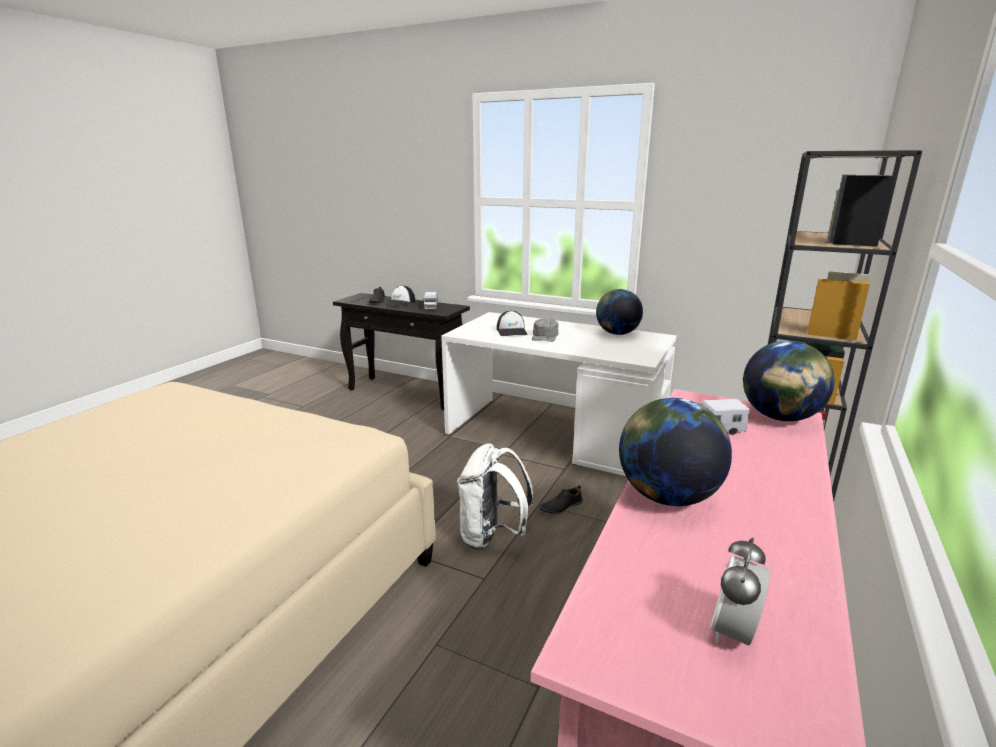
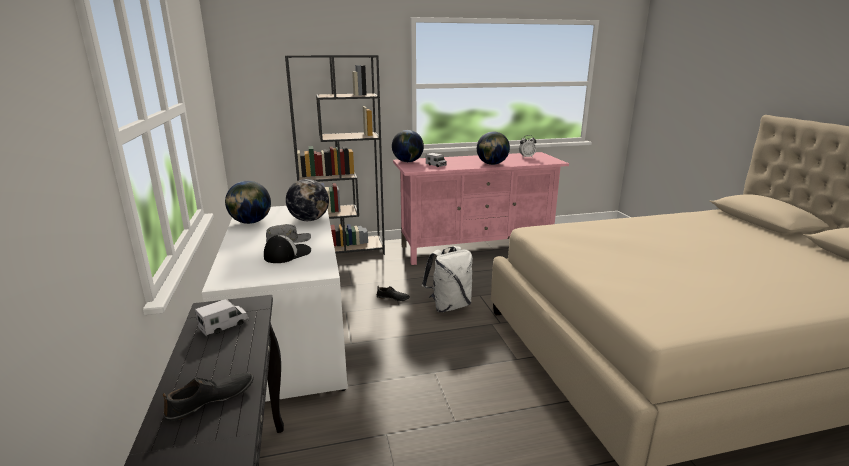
camera: 130 degrees left, 0 degrees up
cap [384,285,416,307] -> none
none -> globe [286,179,329,221]

